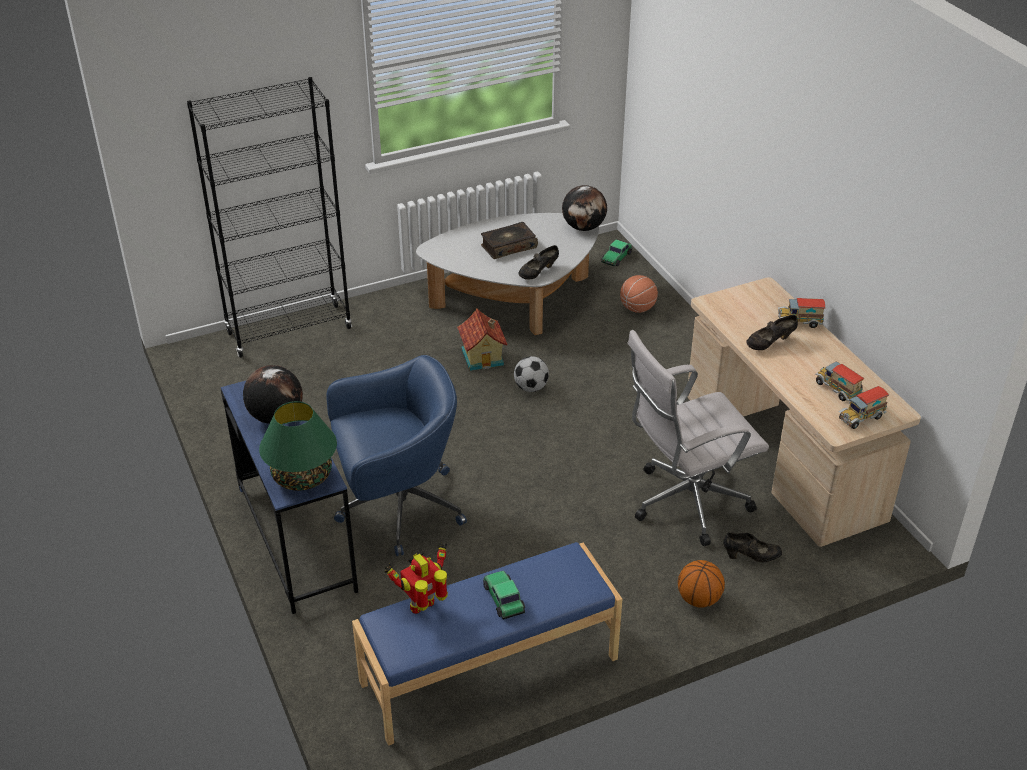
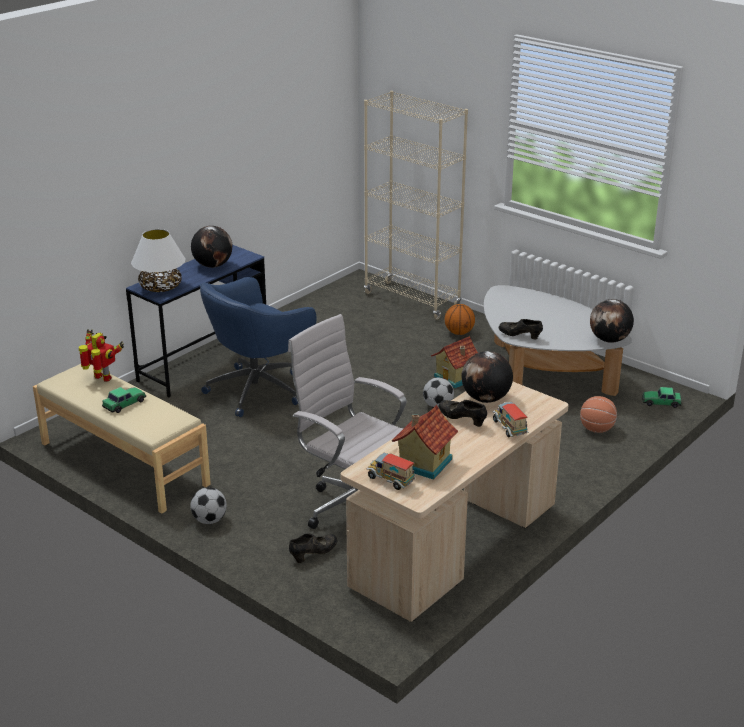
camera: 65 degrees right, 10 degrees down
black bookcase [187,77,352,358] -> beige bookcase [364,91,468,320]
green table lamp [259,401,337,491] -> white table lamp [131,229,185,292]
blue office chair [326,355,467,556] -> blue office chair turned 90 degrees clockwise [200,277,316,417]
blue bench [352,542,622,746] -> beige bench [33,364,211,514]
book [481,222,538,259] -> none
basketball [678,560,725,608] -> basketball moved to [445,304,475,335]
black shoe [723,532,782,562] -> black shoe turned 105 degrees counterclockwise [289,534,338,563]
toy truck [815,361,864,401] -> toy house [392,405,458,480]
none -> football [190,487,227,524]
none -> globe [461,351,513,403]

